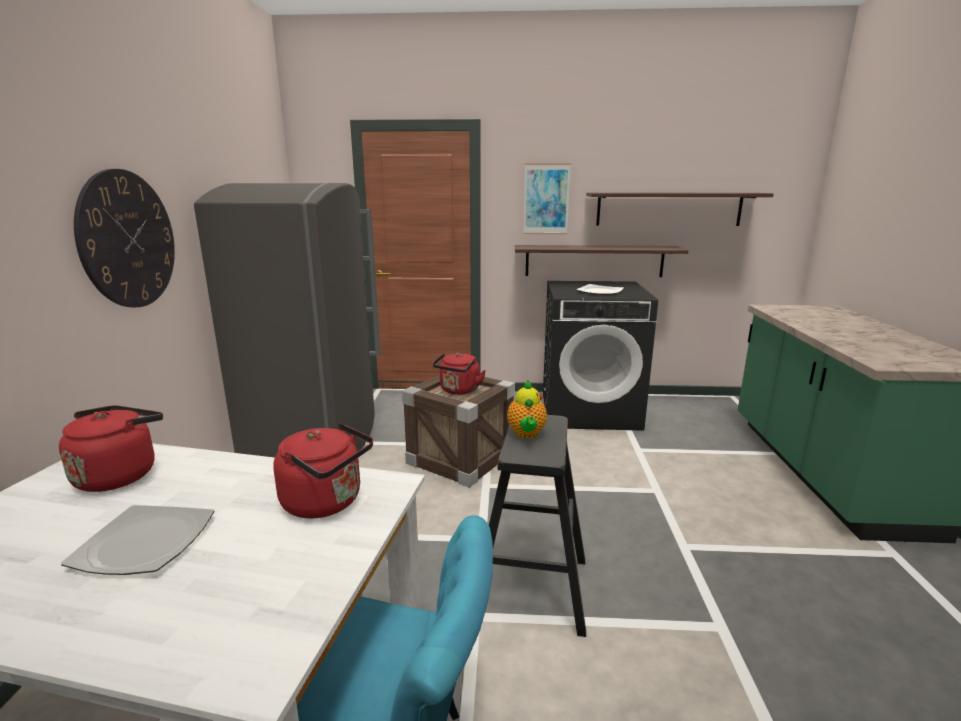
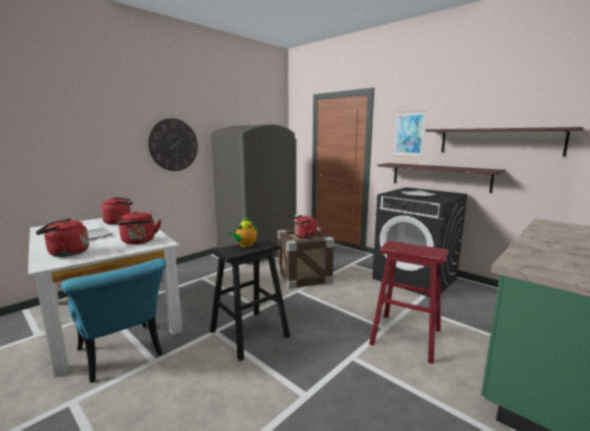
camera: 40 degrees right, 5 degrees down
none -> red kettle [36,218,89,257]
none -> red stool [369,241,448,364]

